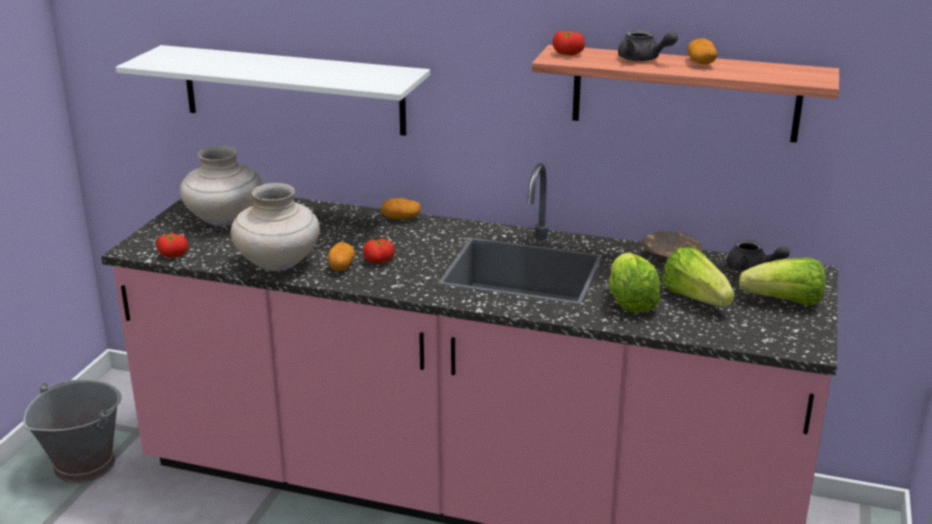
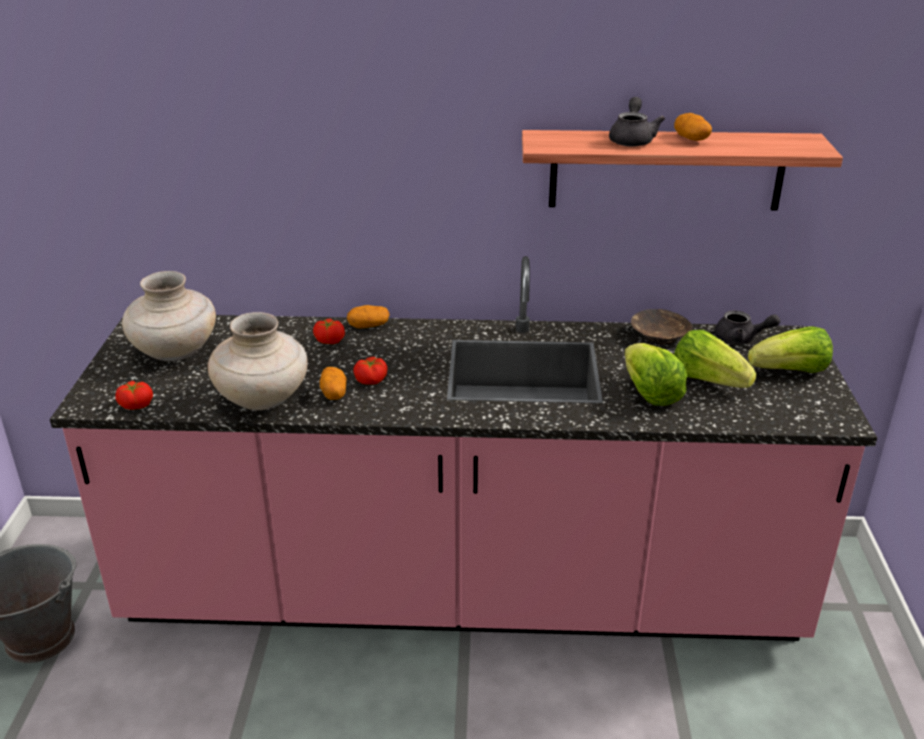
camera: 15 degrees left, 5 degrees up
white shelf [116,45,430,136] -> none
tomato [553,31,585,56] -> tomato moved to [313,319,345,344]
grey teapot [618,30,678,61] -> grey teapot turned 105 degrees counterclockwise [609,97,665,147]

